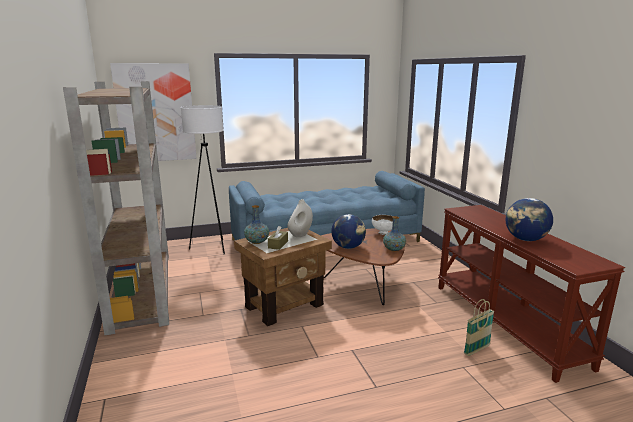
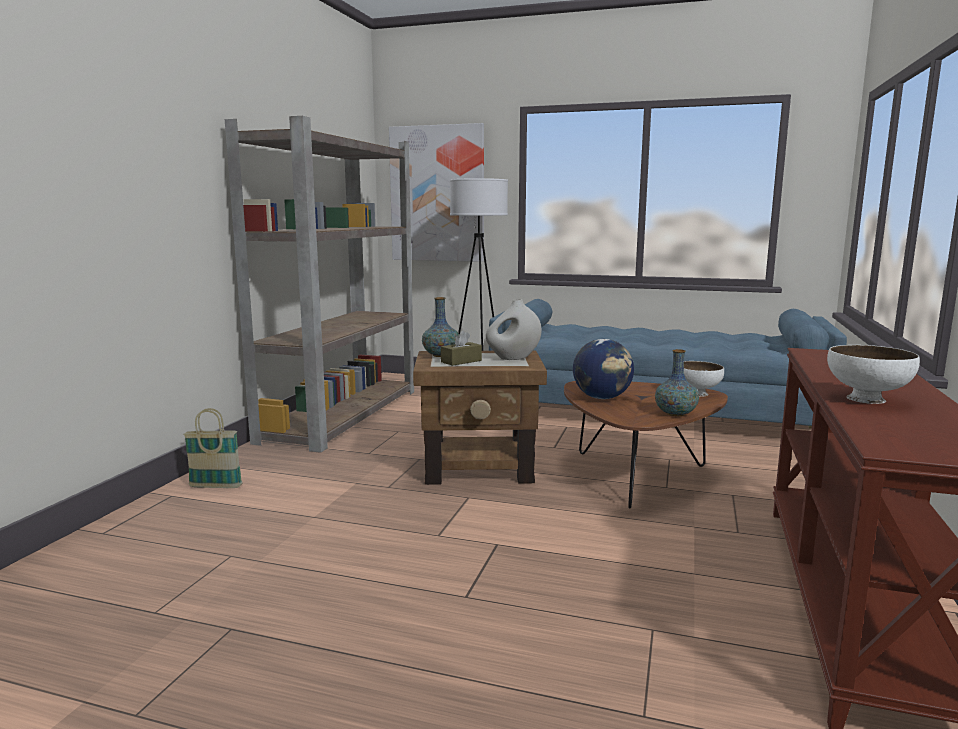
camera: 35 degrees right, 5 degrees down
basket [464,299,494,356] -> basket moved to [183,408,243,488]
globe [506,198,553,241] -> white bowl [827,345,920,404]

